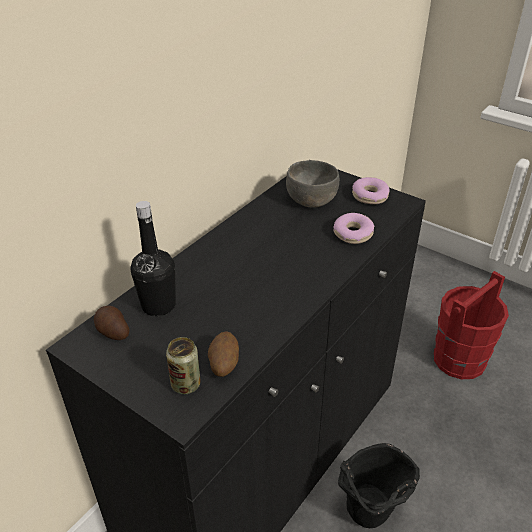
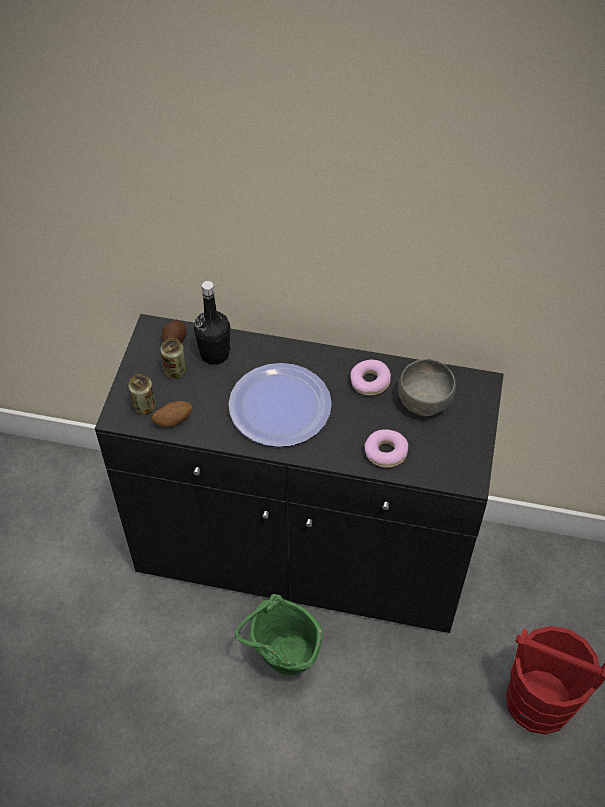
camera: 65 degrees right, 15 degrees up
black bucket [338,443,420,528] -> green bucket [235,594,323,675]
donut [352,177,390,204] -> donut moved to [351,360,391,395]
none -> can [160,338,186,379]
none -> plate [228,363,332,447]

